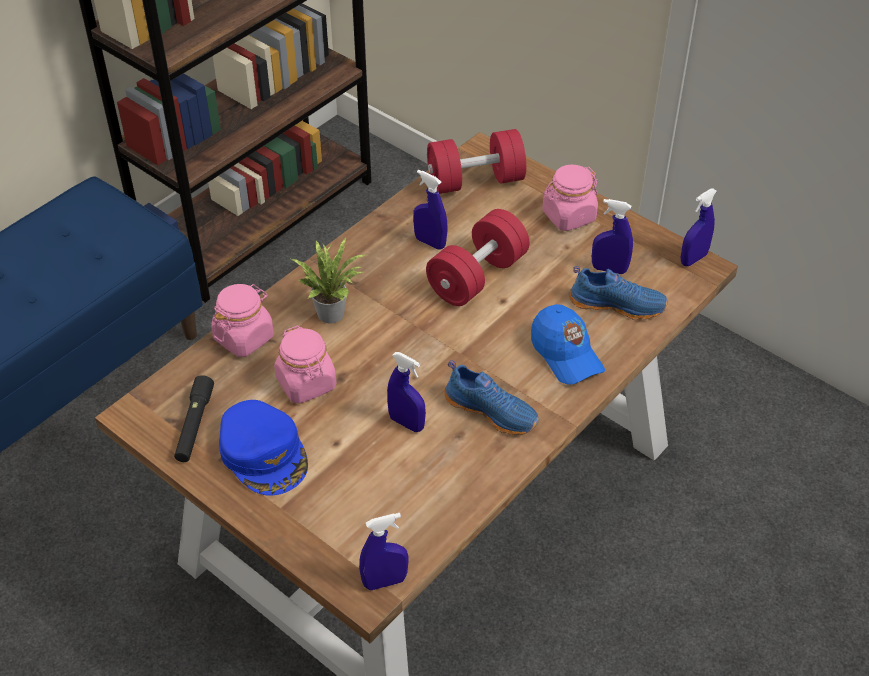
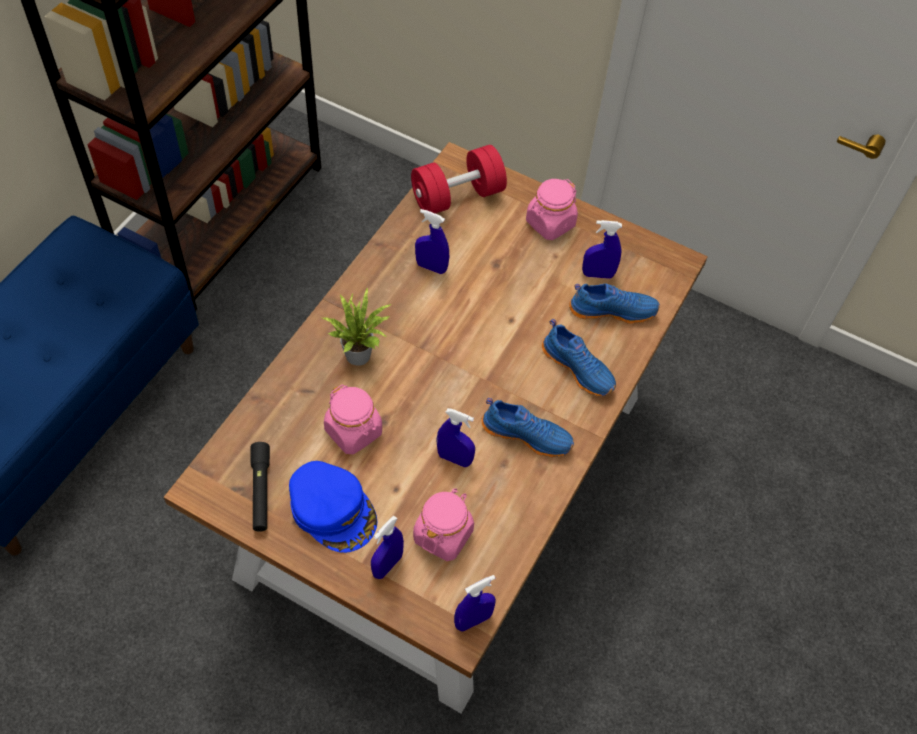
camera: 15 degrees left, 10 degrees up
pink jar [211,284,274,357] -> pink jar moved to [413,488,474,561]
red dumbbell [426,209,530,306] -> none
blue cap [531,304,605,385] -> blue shoe [542,319,616,396]
blue spray bottle [680,188,717,266] -> blue spray bottle moved to [371,516,404,579]

